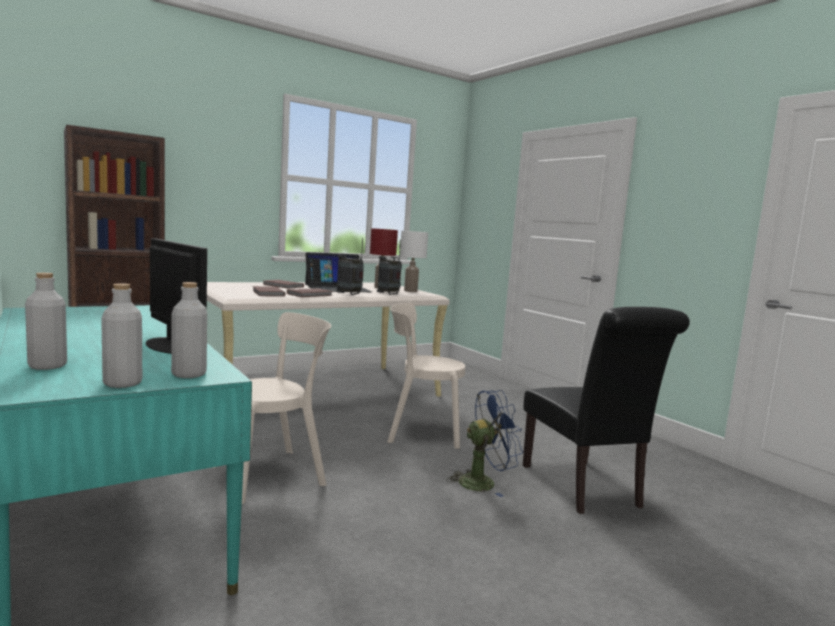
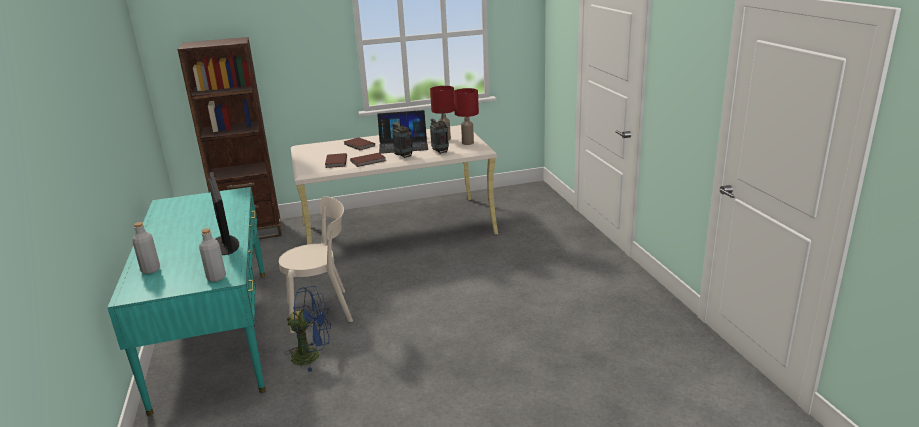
camera: 20 degrees right, 15 degrees up
grey bottle [101,283,142,388] -> none
beige chair [387,303,465,449] -> none
white table lamp [400,231,428,292] -> red table lamp [454,88,479,145]
blue fan [446,390,523,497] -> blue fan moved to [284,286,331,372]
black chair [523,307,690,514] -> none

